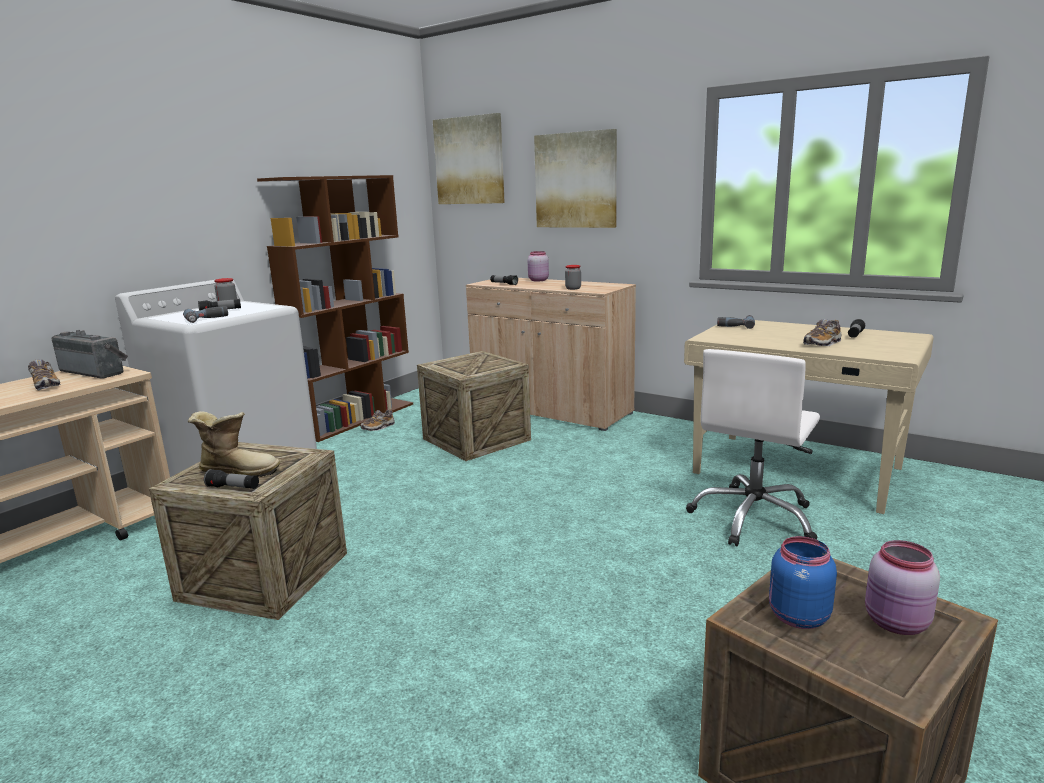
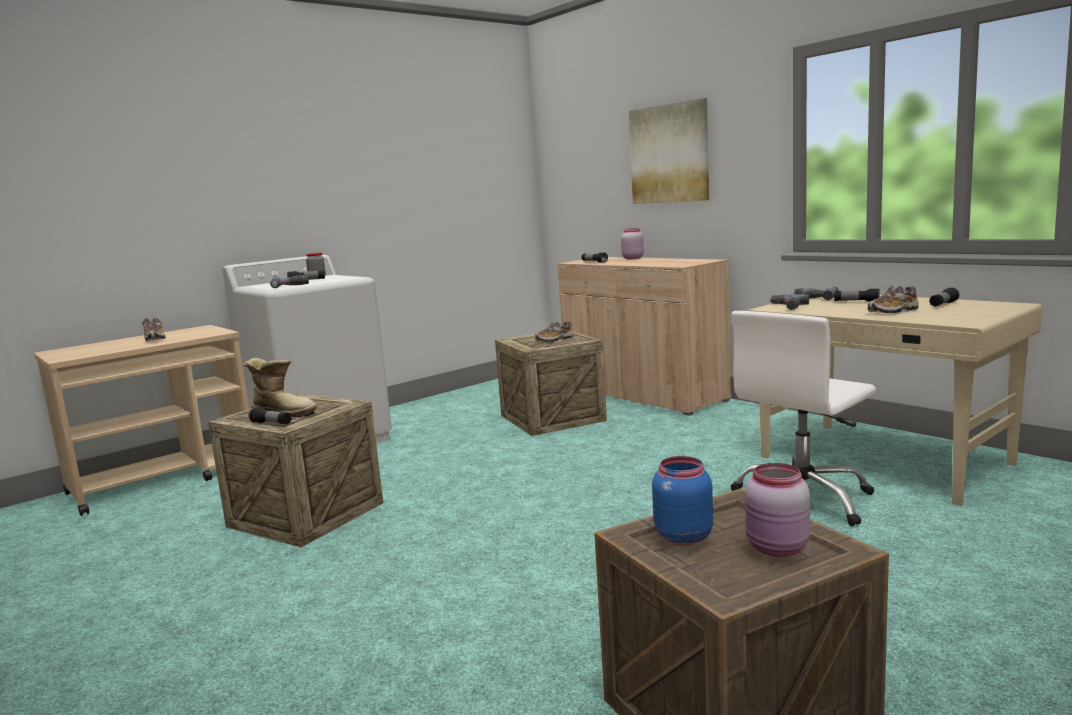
camera: 15 degrees right, 5 degrees down
radio [52,330,128,379] -> none
brown bookcase [257,175,413,442] -> none
shoe [360,409,395,431] -> shoe moved to [535,321,573,342]
picture [433,113,505,204] -> none
jar [565,265,581,290] -> none
none -> power drill [769,294,809,310]
none -> flashlight [834,288,880,302]

